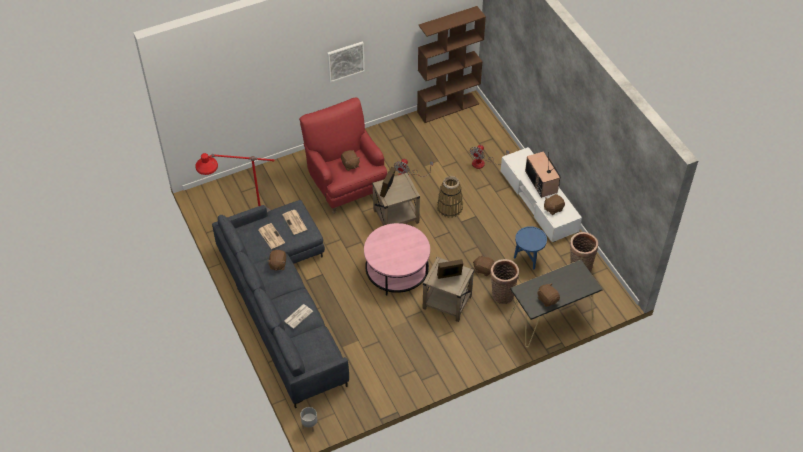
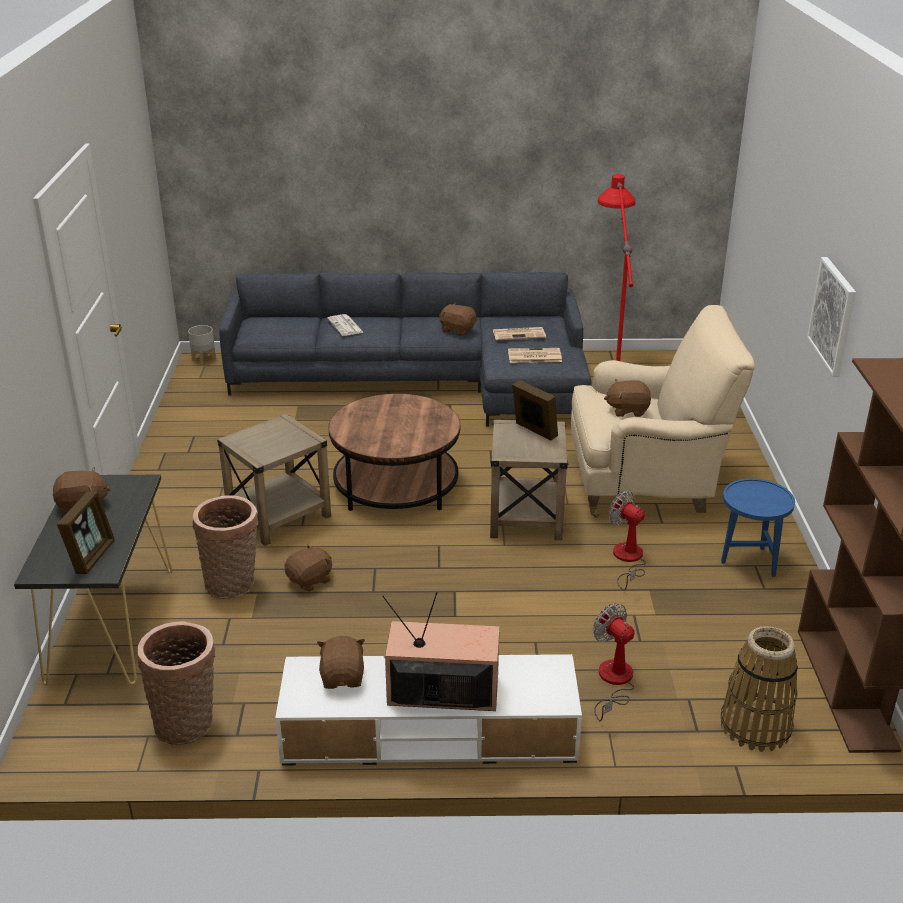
camera: 115 degrees right, 20 degrees down
red armchair [299,98,387,213] -> beige armchair [571,305,755,518]
pink coffee table [364,223,430,295] -> brown coffee table [328,394,460,511]
basket [437,176,463,218] -> basket moved to [720,626,798,752]
picture frame [437,259,463,279] -> picture frame moved to [57,491,115,574]
blue side table [514,226,547,270] -> blue side table moved to [721,479,795,577]

